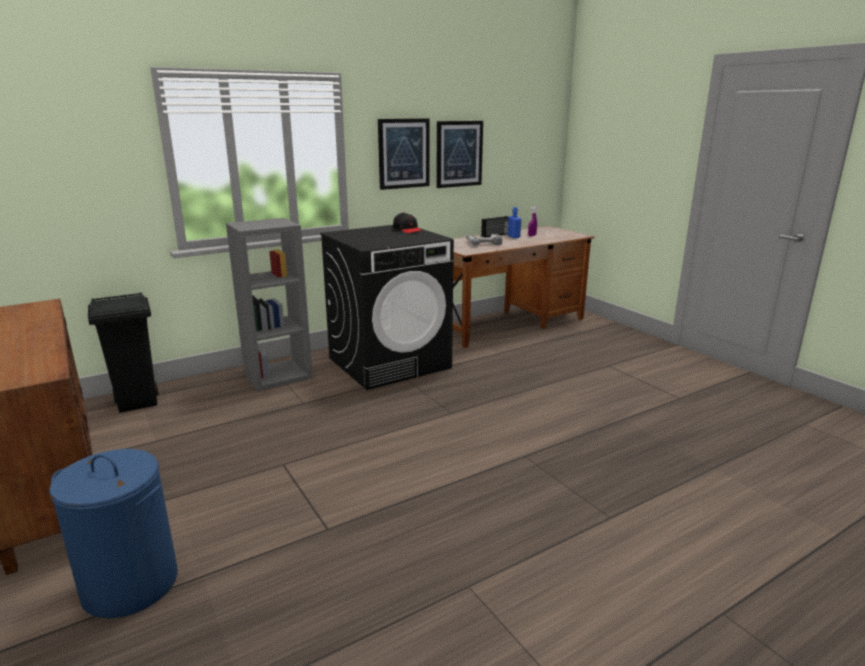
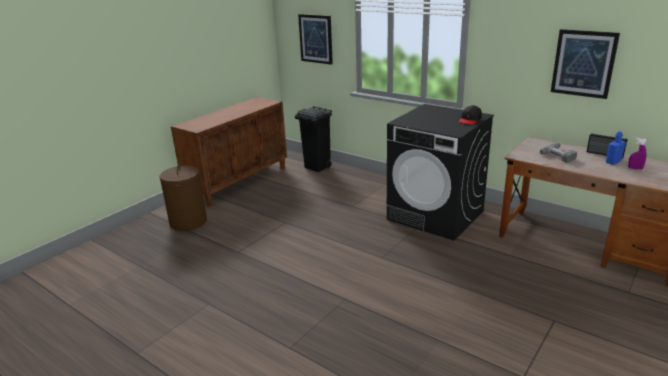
camera: 70 degrees right, 5 degrees up
blue laundry basket [49,449,177,618] -> brown laundry basket [160,165,207,231]
grey bookcase [226,218,313,391] -> none
picture [378,118,430,190] -> picture moved to [298,14,333,64]

